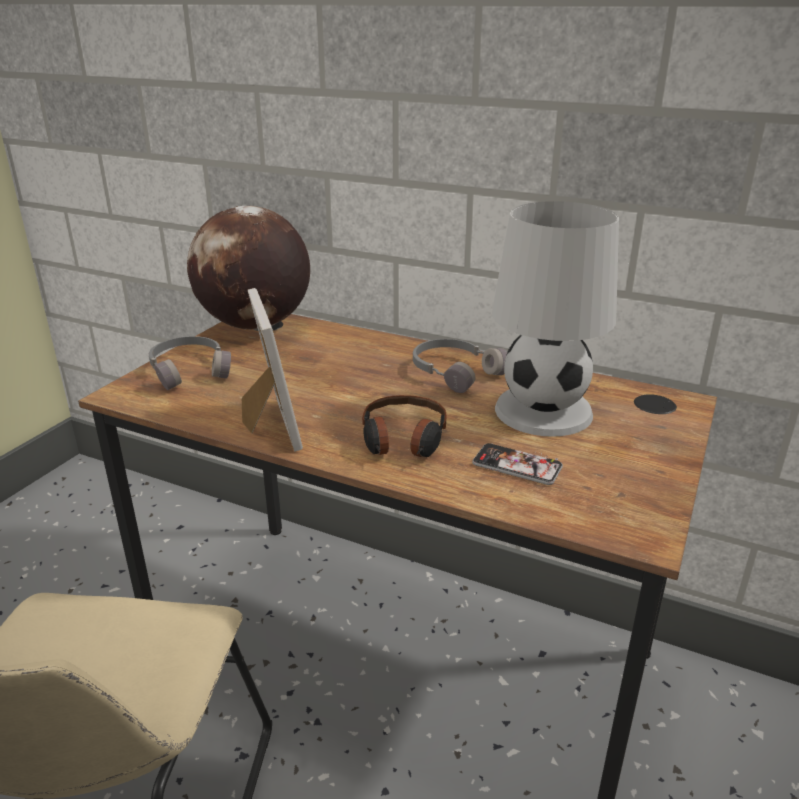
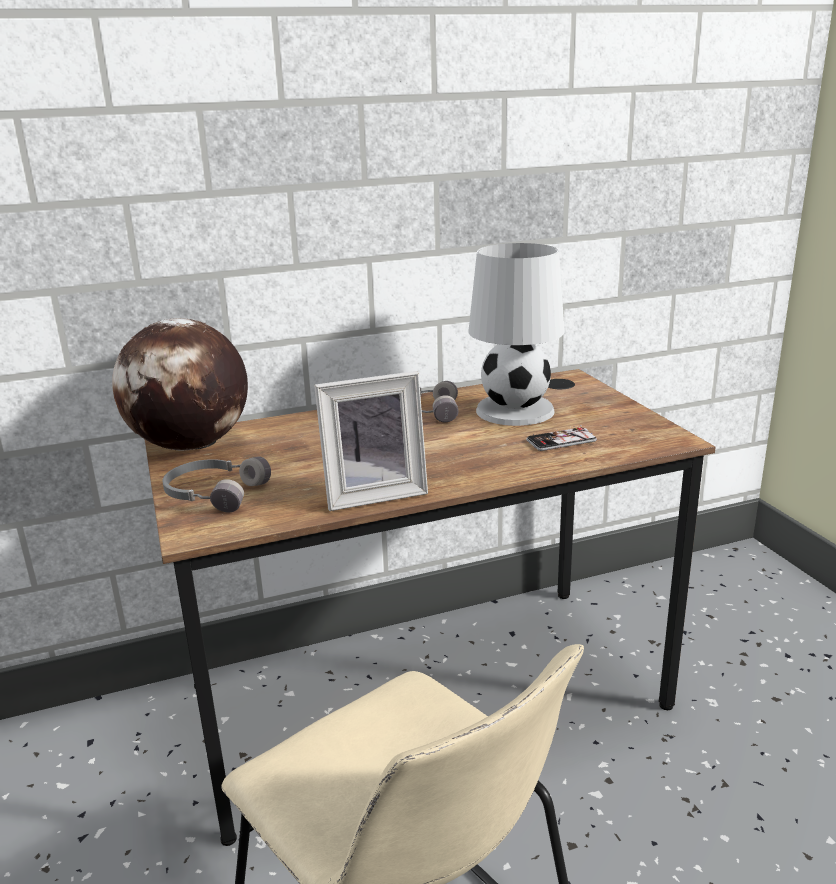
camera: 45 degrees left, 5 degrees down
picture frame [242,288,303,452] -> picture frame turned 135 degrees clockwise [314,371,428,511]
headphones [362,395,446,457] -> none

